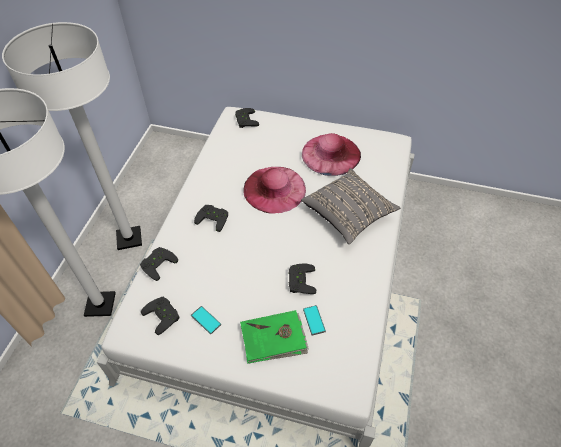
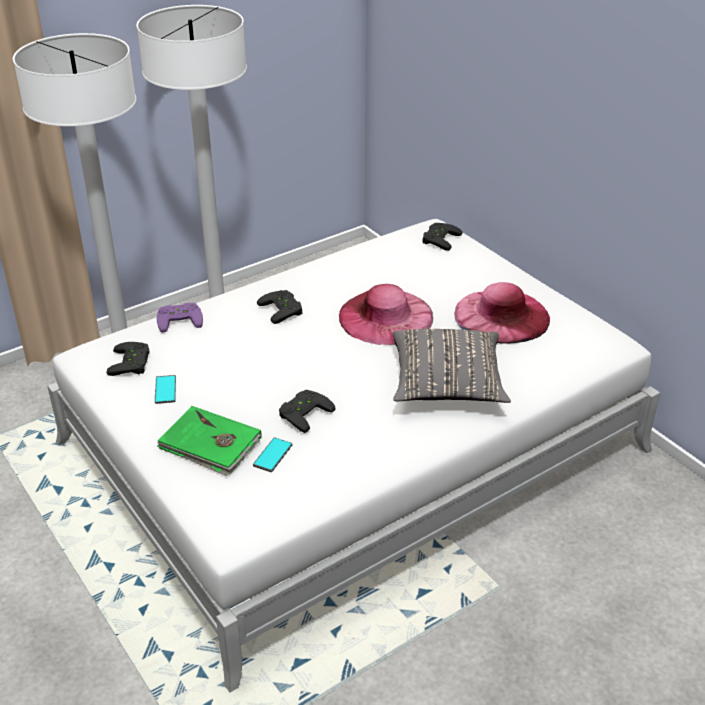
camera: 40 degrees right, 15 degrees down
black game controller [140,247,178,281] -> purple game controller [157,303,203,333]

